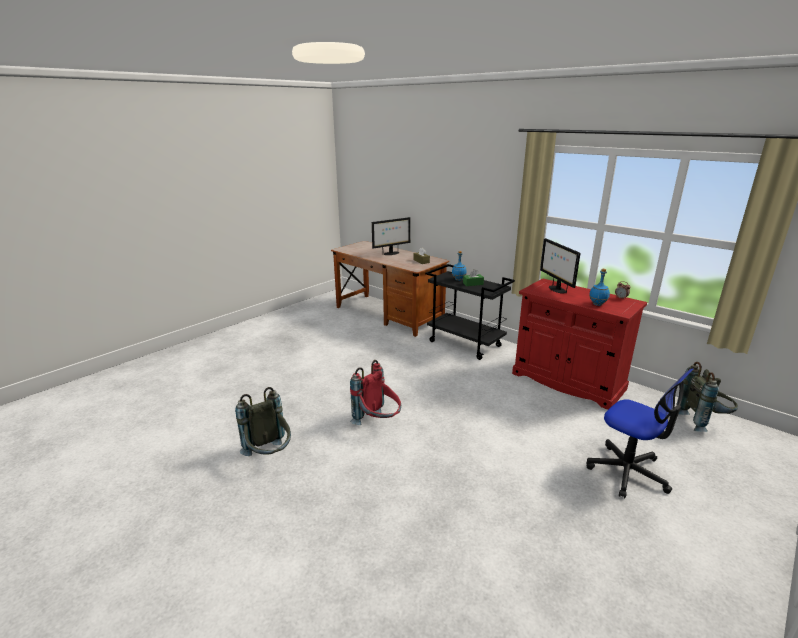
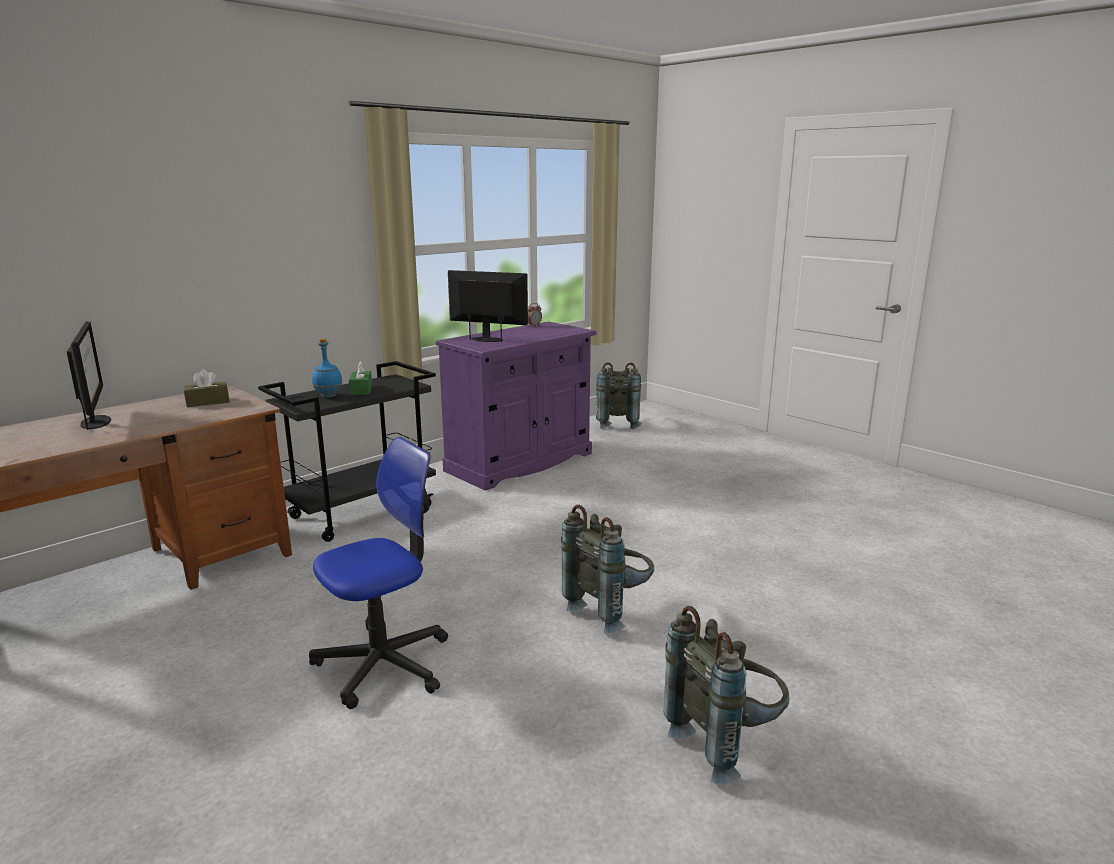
camera: 85 degrees left, 5 degrees down
red backpack [350,360,401,425] -> grey backpack [561,505,654,634]
red cabinet [512,278,647,410] -> purple cabinet [435,321,597,491]
monitor [540,238,580,294] -> monitor turned 150 degrees counterclockwise [448,270,528,342]
office chair [586,368,694,498] -> office chair moved to [309,437,448,709]
blue bottle [589,269,610,306] -> none

